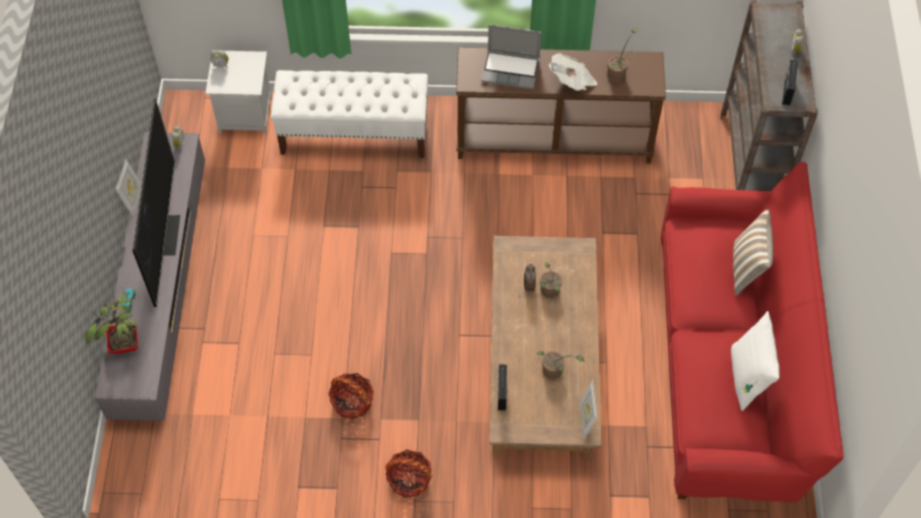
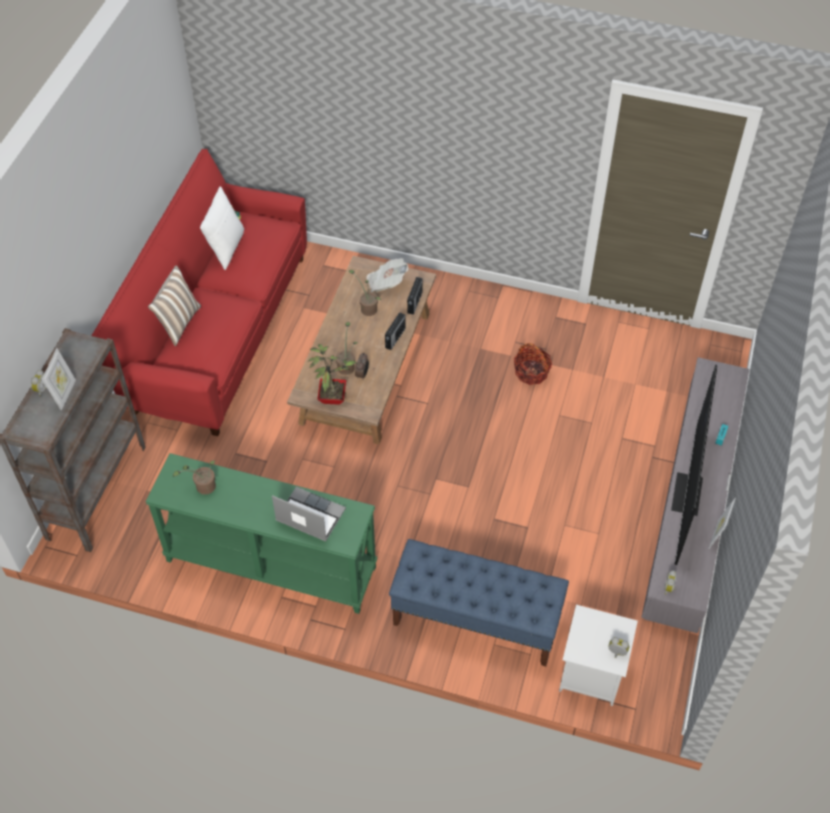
camera: 165 degrees left, 5 degrees down
potted plant [85,293,138,354] -> potted plant moved to [308,344,358,405]
white bench [271,70,428,158] -> blue bench [389,539,569,666]
basket [385,449,433,498] -> none
brown console table [456,47,666,164] -> green console table [145,453,377,614]
newspaper [548,53,597,91] -> newspaper moved to [366,258,408,292]
picture frame [580,380,597,439] -> picture frame moved to [42,348,76,411]
radio [782,60,798,105] -> radio moved to [385,312,406,350]

